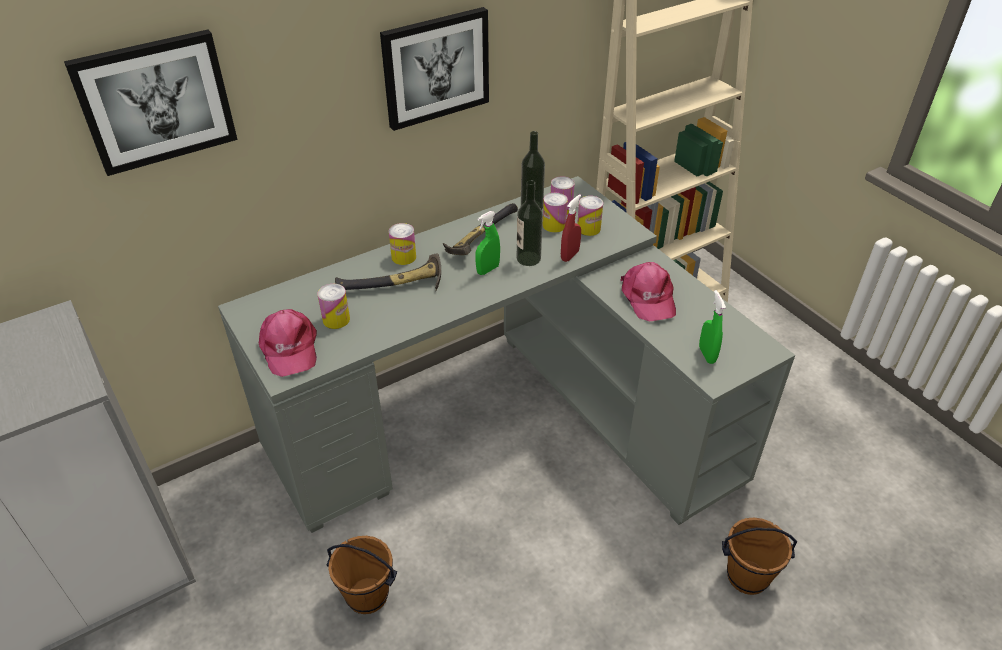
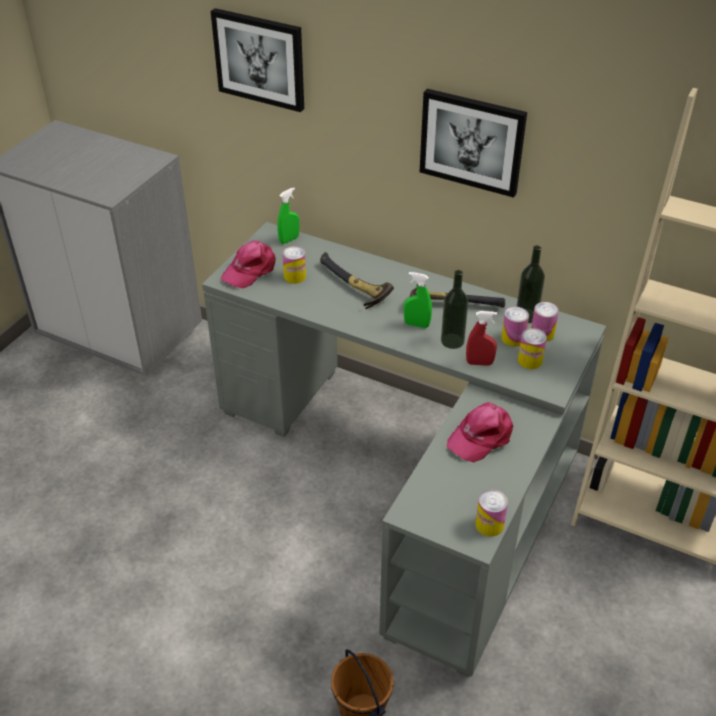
camera: 60 degrees right, 0 degrees up
brown bucket [326,536,397,614] -> none
can [389,223,416,265] -> can moved to [475,489,508,536]
green spray bottle [699,290,726,364] -> green spray bottle moved to [277,188,299,244]

